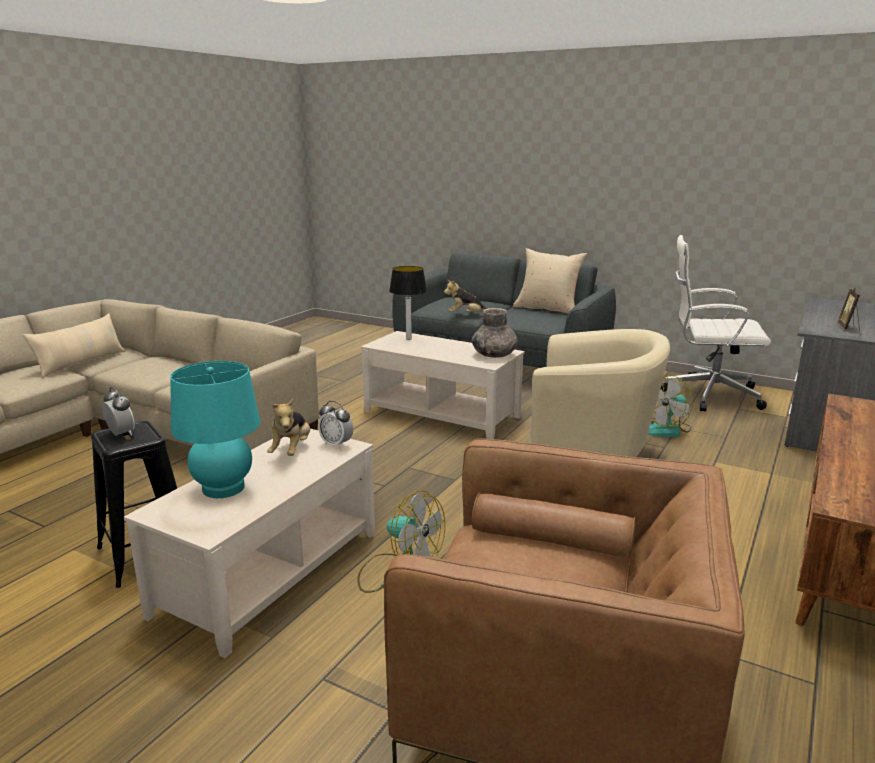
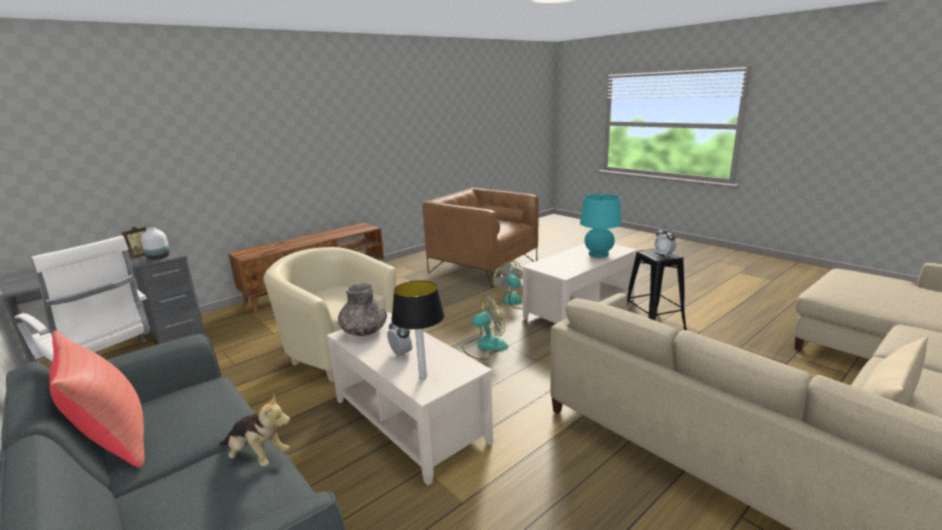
camera: 160 degrees left, 0 degrees up
plush toy [267,399,310,456] -> none
alarm clock [318,401,353,449] -> alarm clock moved to [387,323,413,356]
beige pillow [513,248,587,314] -> red pillow [49,331,145,468]
fan [648,375,693,437] -> fan moved to [462,295,508,360]
none -> white vase [141,227,170,260]

